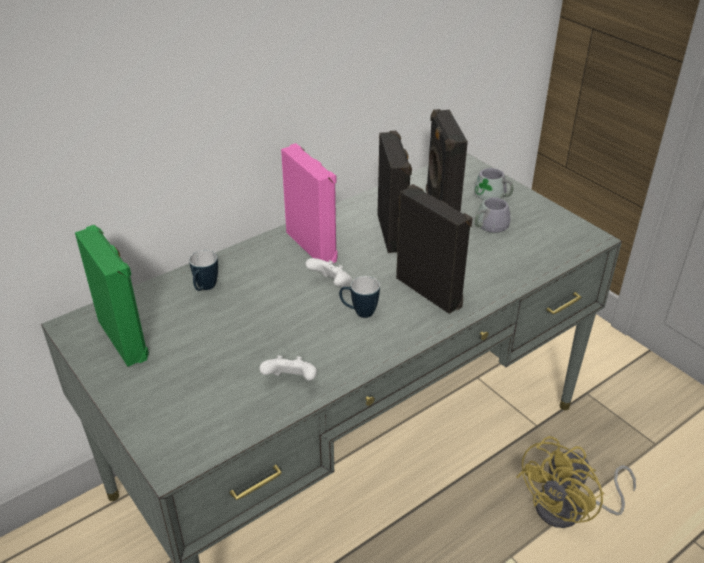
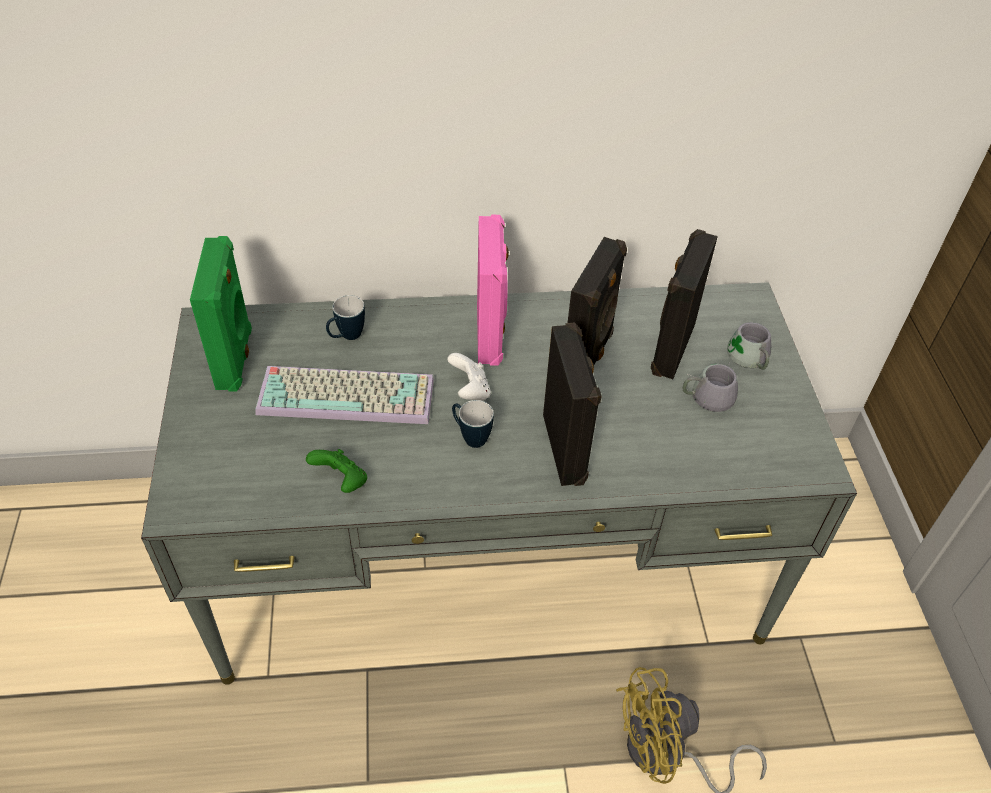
camera: 30 degrees right, 10 degrees up
white game controller [259,356,317,381] -> green game controller [306,449,367,493]
none -> keyboard [255,366,434,424]

